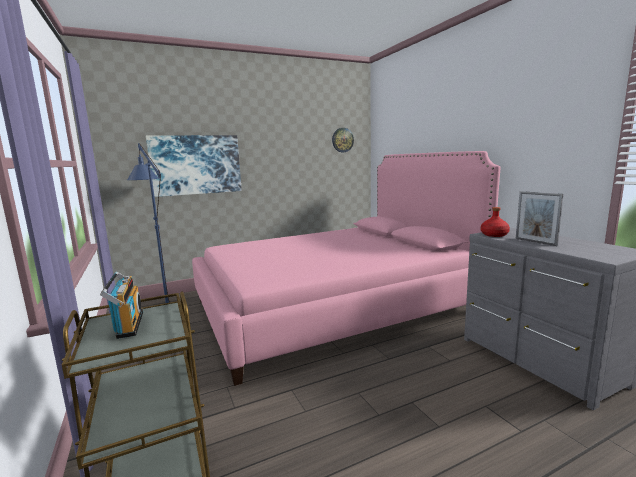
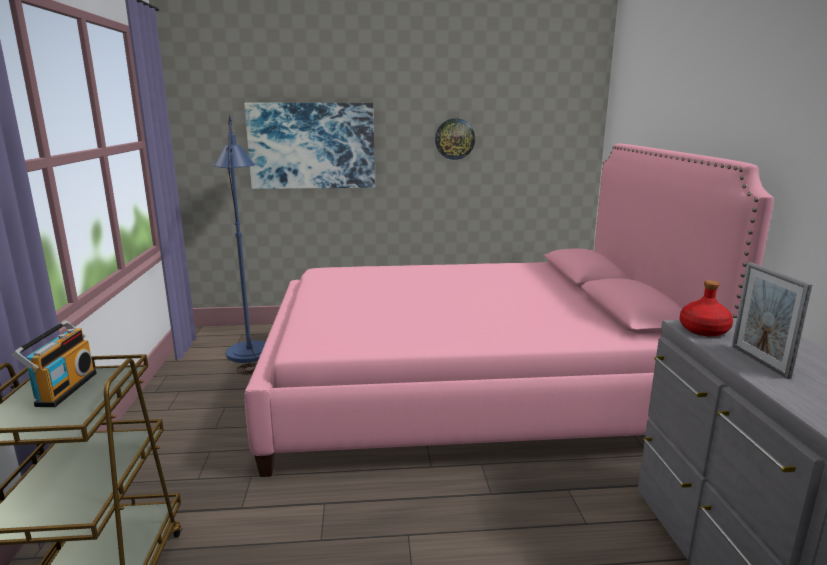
camera: 20 degrees right, 5 degrees up
wall clock [332,128,354,152] -> wall clock moved to [435,118,475,160]

